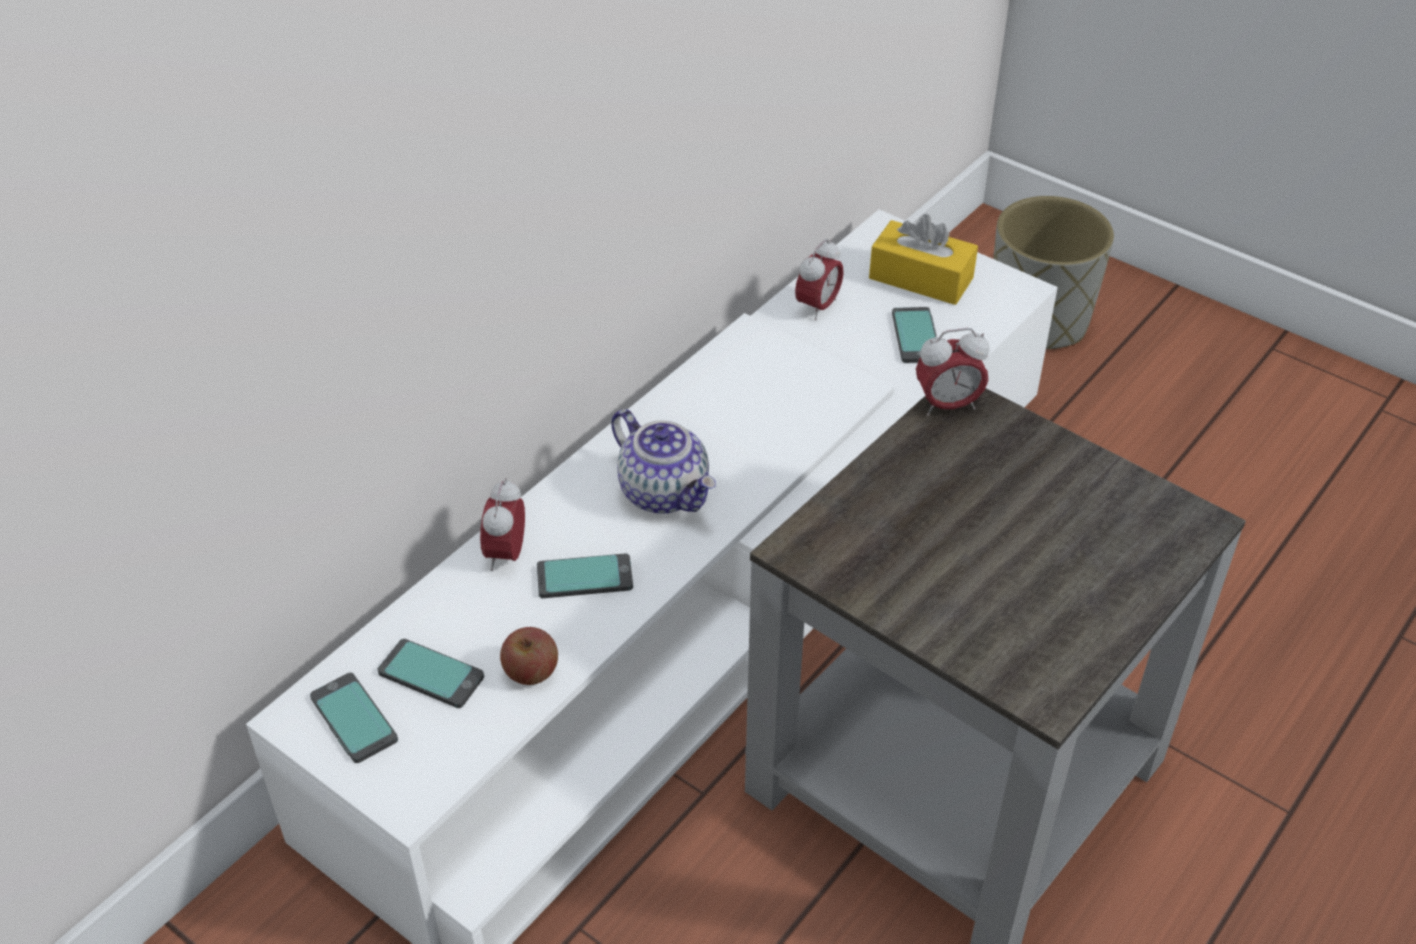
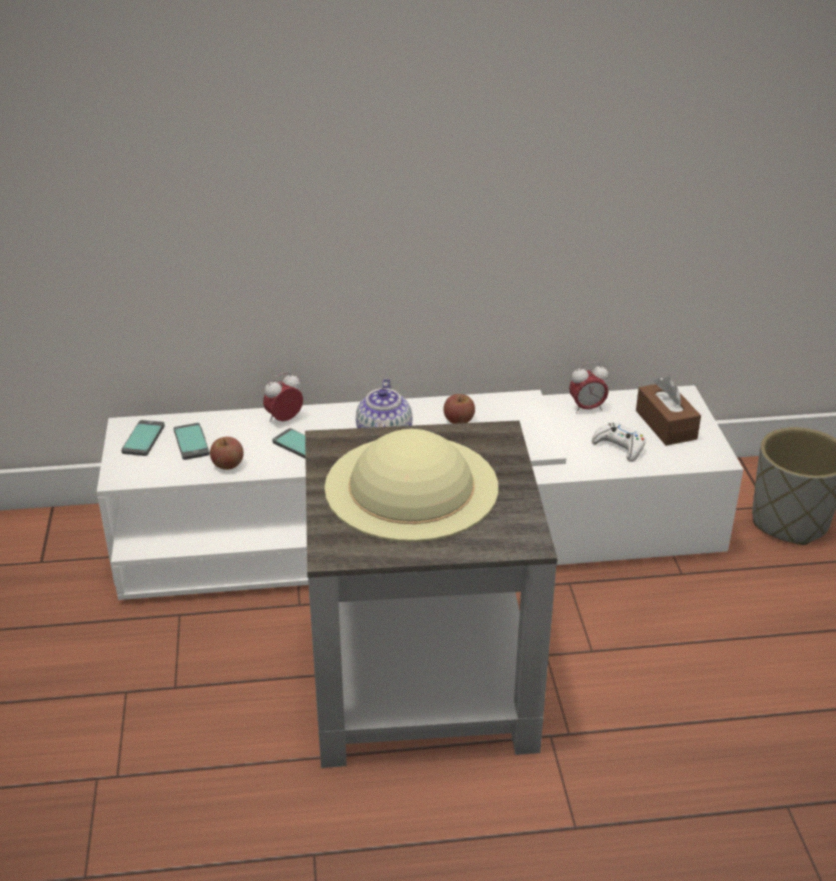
camera: 45 degrees right, 10 degrees down
yellow tissue box [869,214,978,305] -> brown tissue box [636,376,701,446]
phone [892,307,936,363] -> white game controller [592,422,646,462]
alarm clock [916,328,989,416] -> none
none -> beige hat [325,429,498,542]
none -> apple [443,394,475,424]

